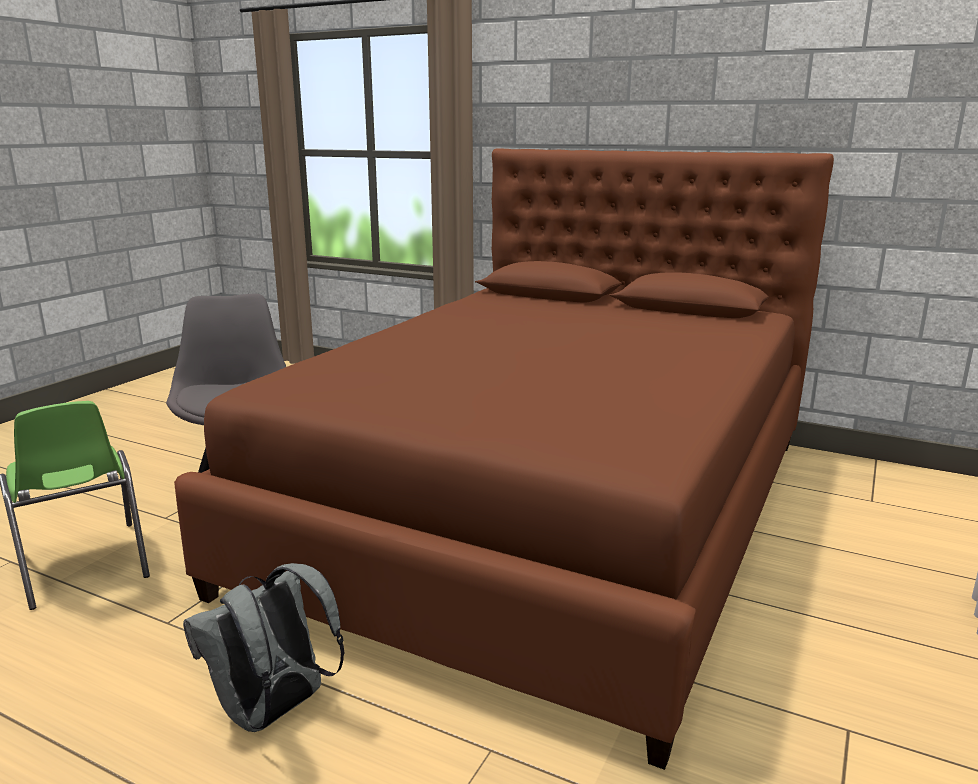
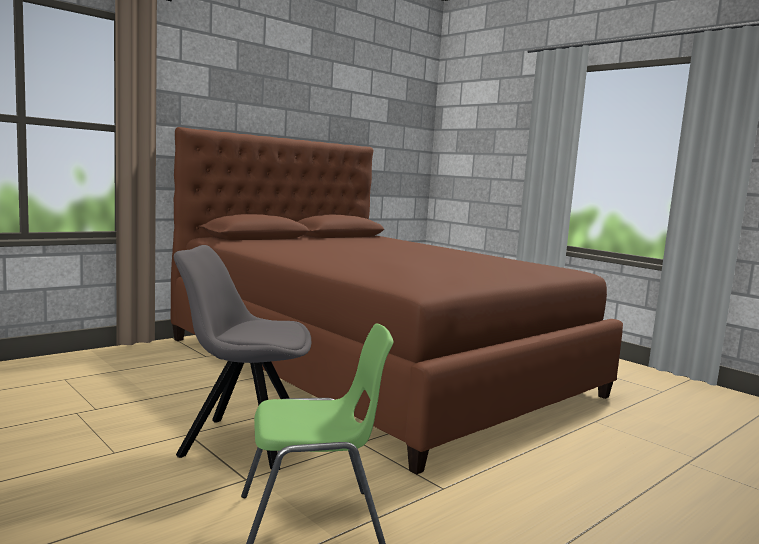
camera: 70 degrees left, 10 degrees down
grey backpack [183,563,345,732] -> none

